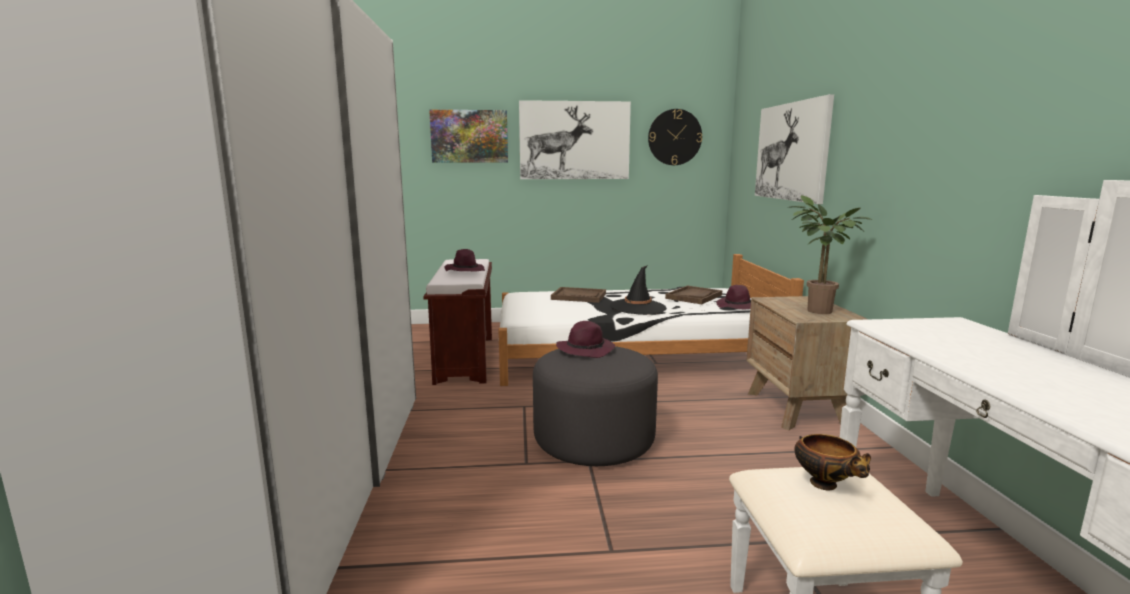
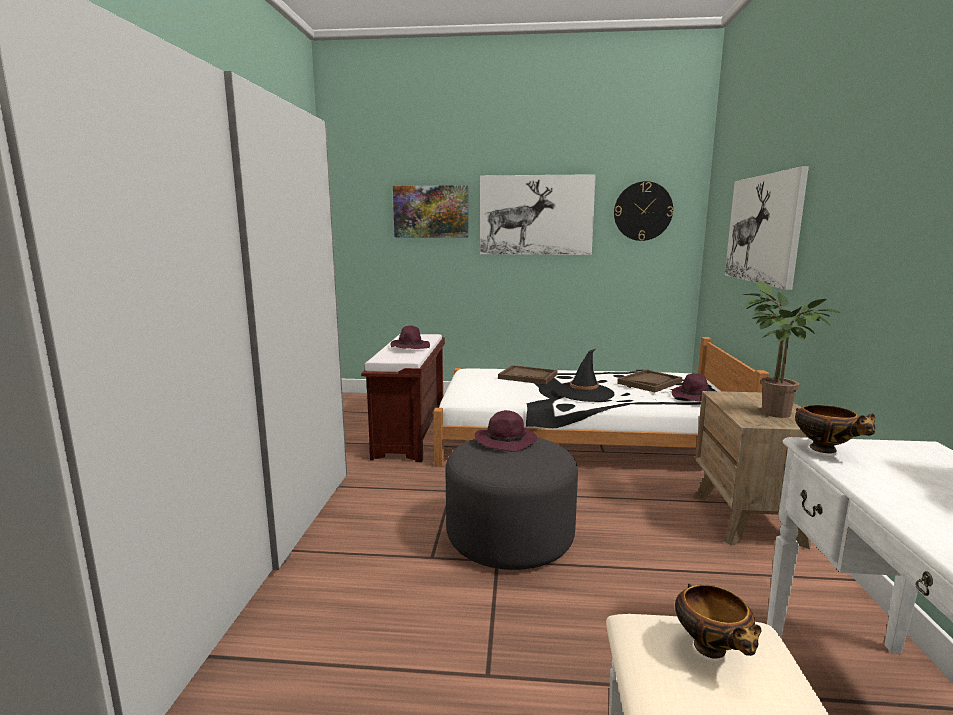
camera: 10 degrees right, 0 degrees up
none -> bowl [795,405,875,454]

